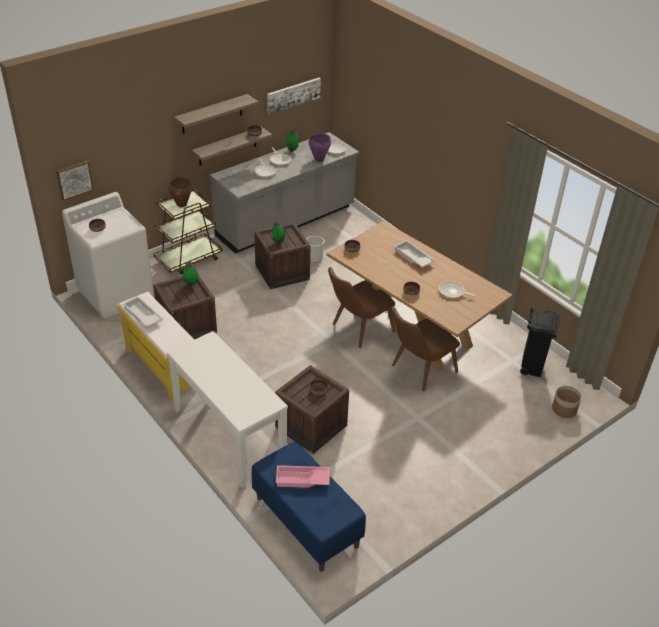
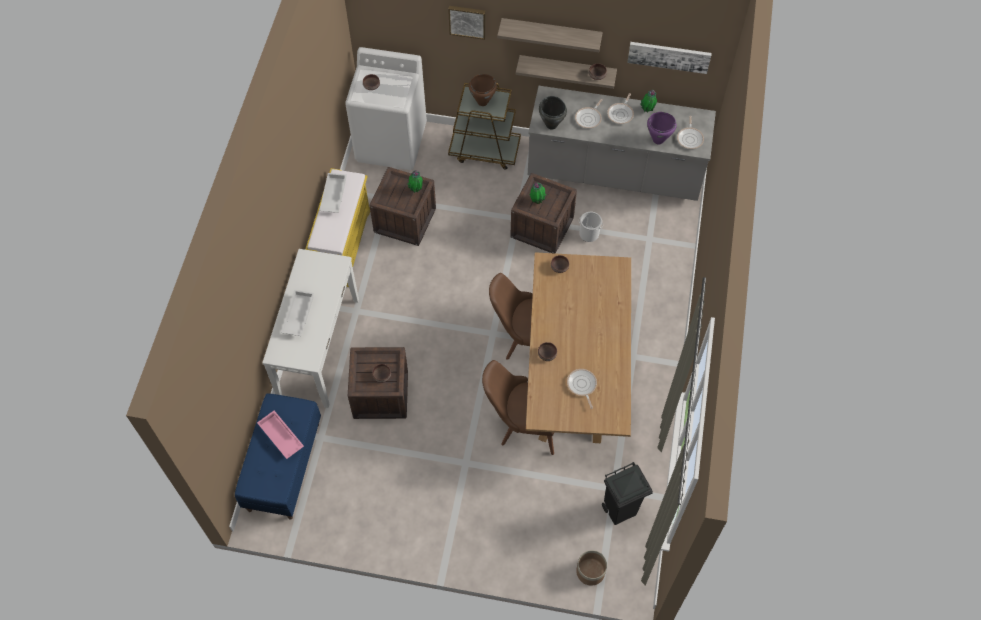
camera: 50 degrees right, 20 degrees up
picture [56,160,94,201] -> picture moved to [448,6,486,40]
white tray [394,240,435,267] -> white tray moved to [281,290,314,336]
none -> black cooking pot [539,96,567,130]

